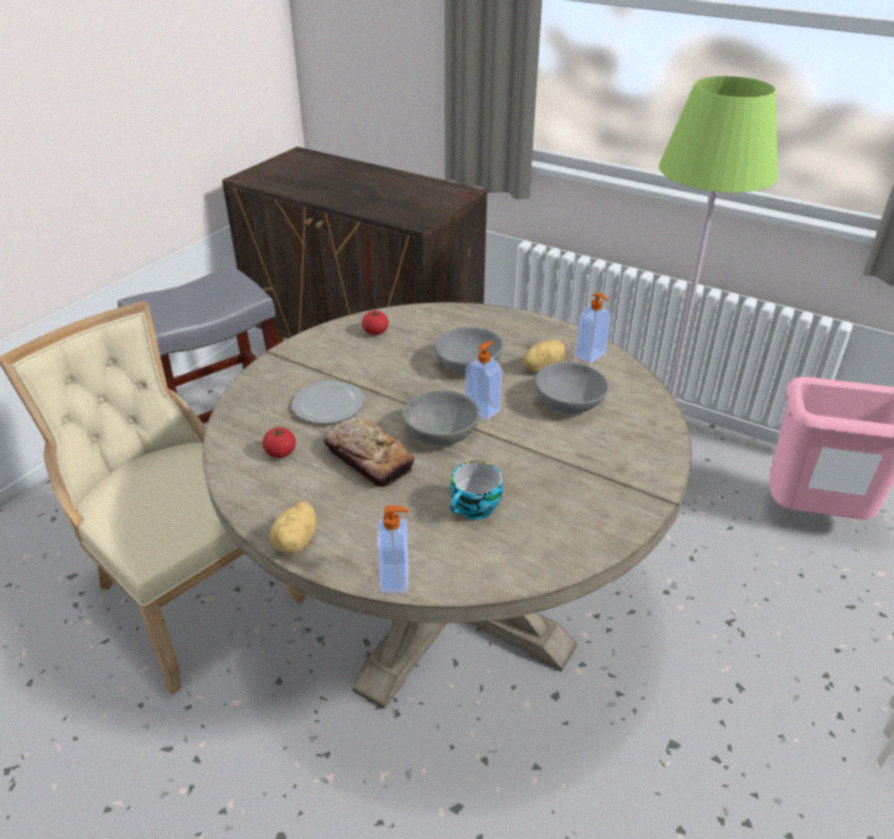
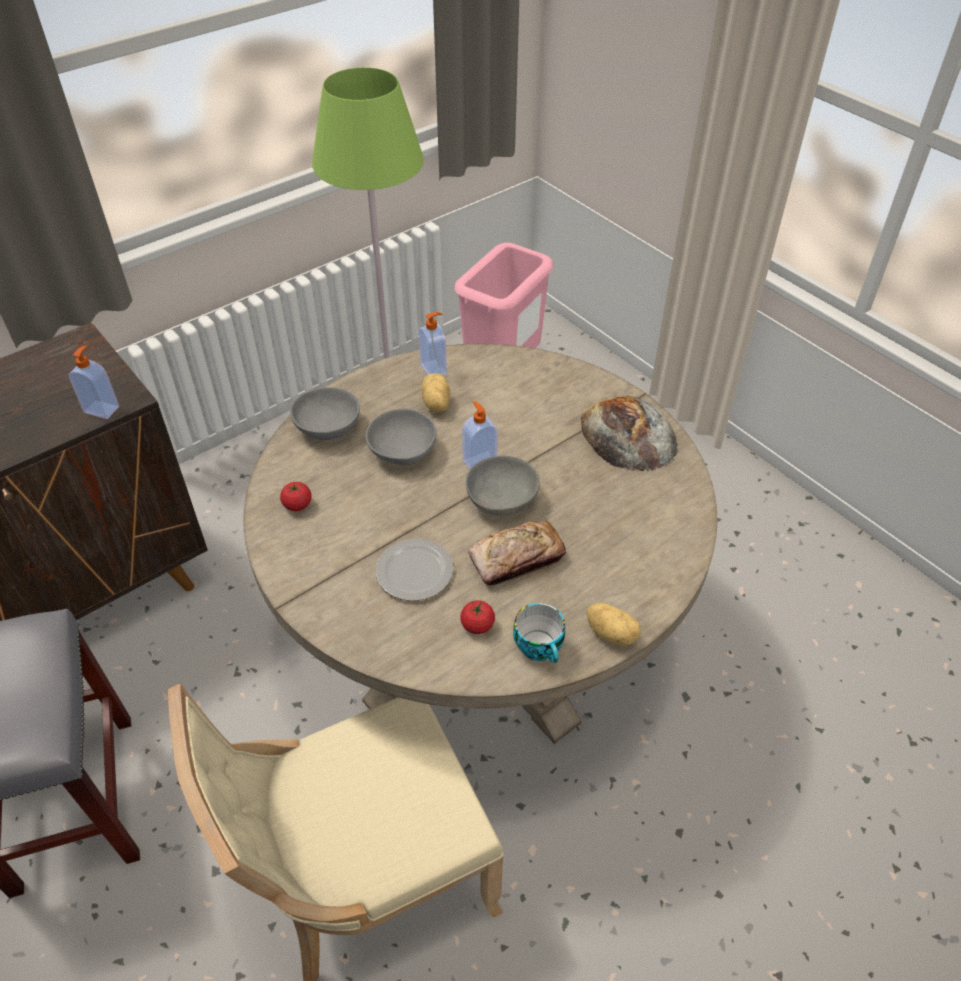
camera: 70 degrees left, 10 degrees up
soap dispenser [377,506,409,593] -> soap dispenser moved to [69,345,119,419]
cup [450,461,503,520] -> cup moved to [513,603,565,663]
grey bowl [535,362,609,413] -> grey bowl moved to [290,387,360,440]
none -> bread [581,396,677,471]

